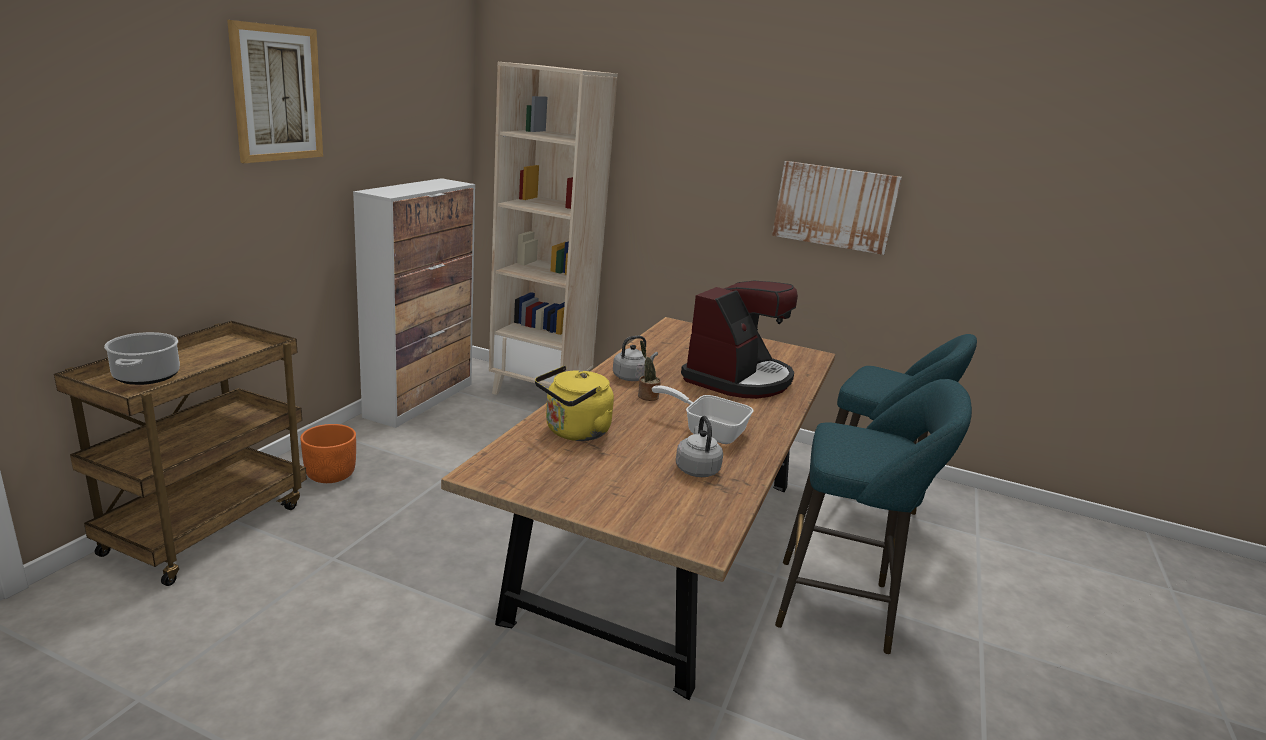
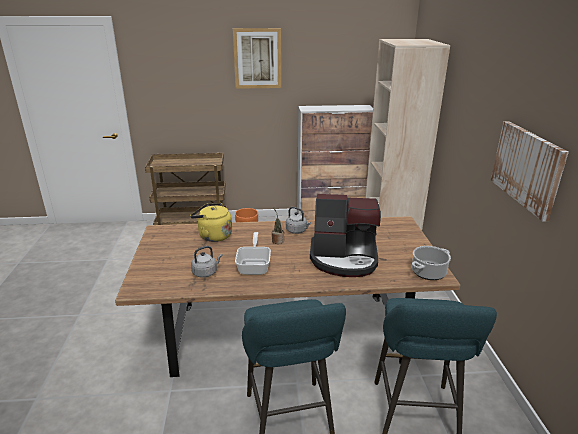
camera: 65 degrees right, 5 degrees up
cooking pot [104,332,180,385] -> cooking pot moved to [412,246,451,280]

